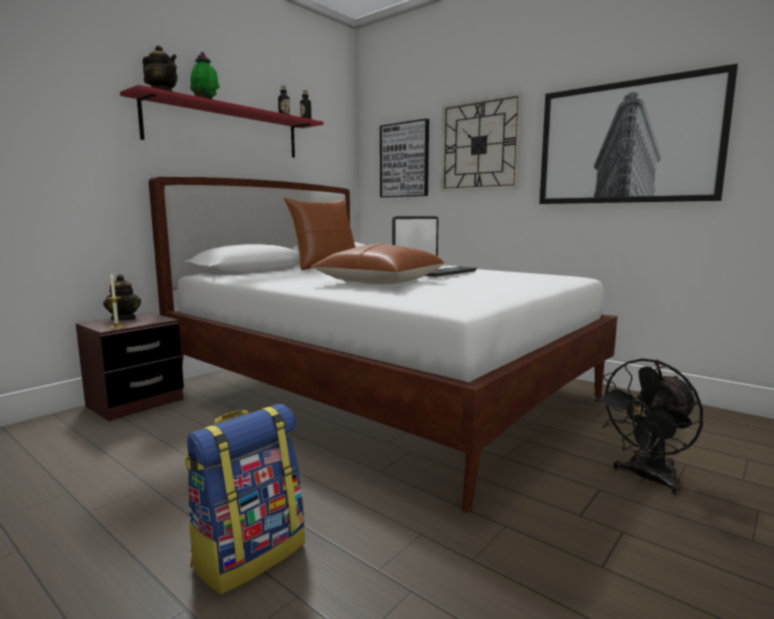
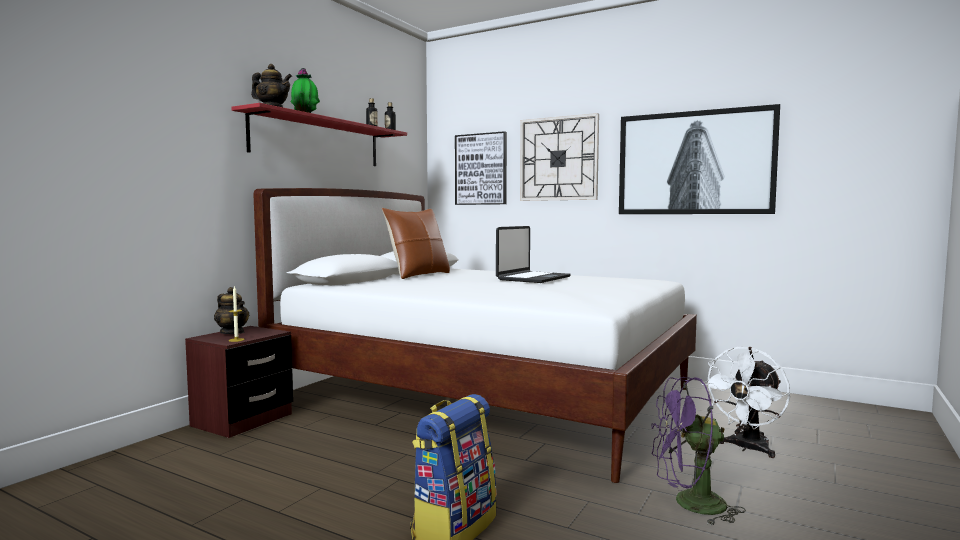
camera: 10 degrees left, 5 degrees down
brown pillow [311,244,444,285] -> none
black fan [595,358,703,495] -> white fan [701,347,790,458]
none -> purple fan [651,377,746,525]

